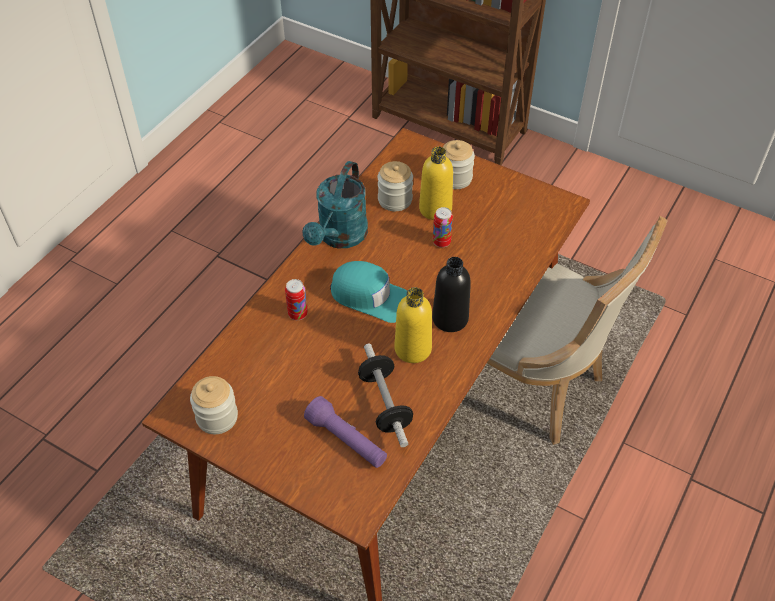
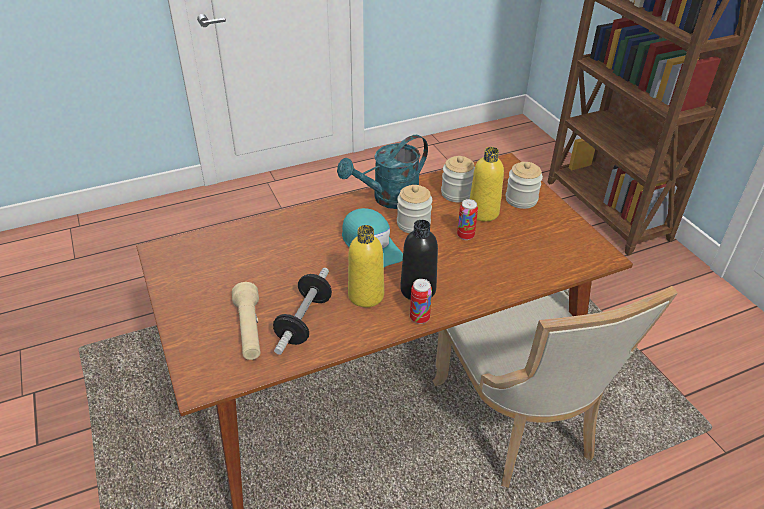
camera: 35 degrees right, 10 degrees down
jar [190,376,238,434] -> jar moved to [397,185,432,233]
can [285,279,308,320] -> can moved to [410,279,432,324]
purple flashlight [304,396,387,468] -> beige flashlight [232,282,260,360]

